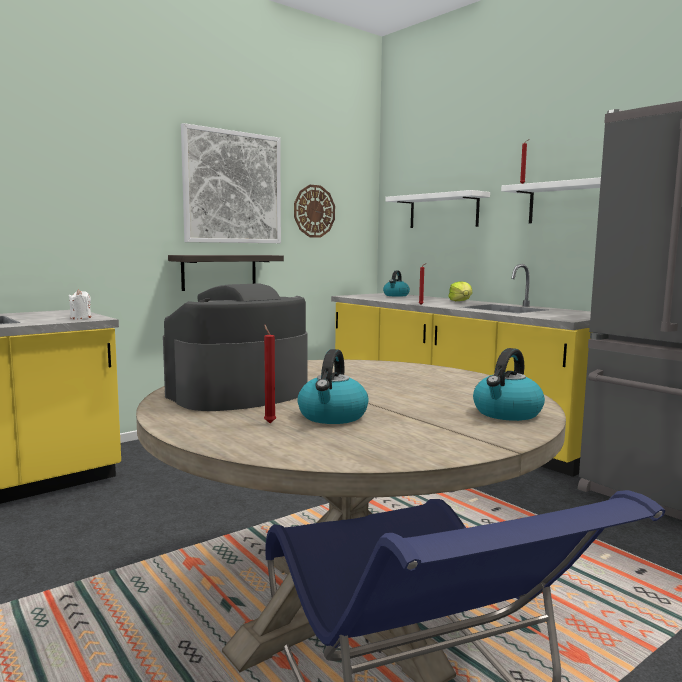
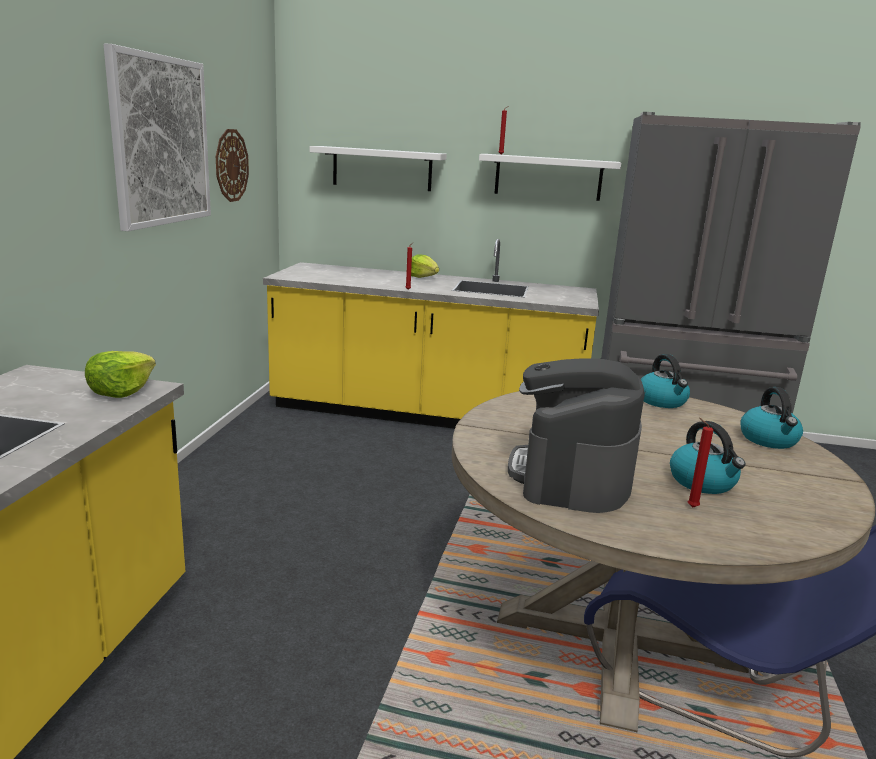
camera: 40 degrees left, 10 degrees up
white candle [69,290,91,319] -> lettuce [85,351,156,398]
shelf [168,255,284,291] -> none
kettle [383,270,410,297] -> kettle moved to [641,354,690,408]

